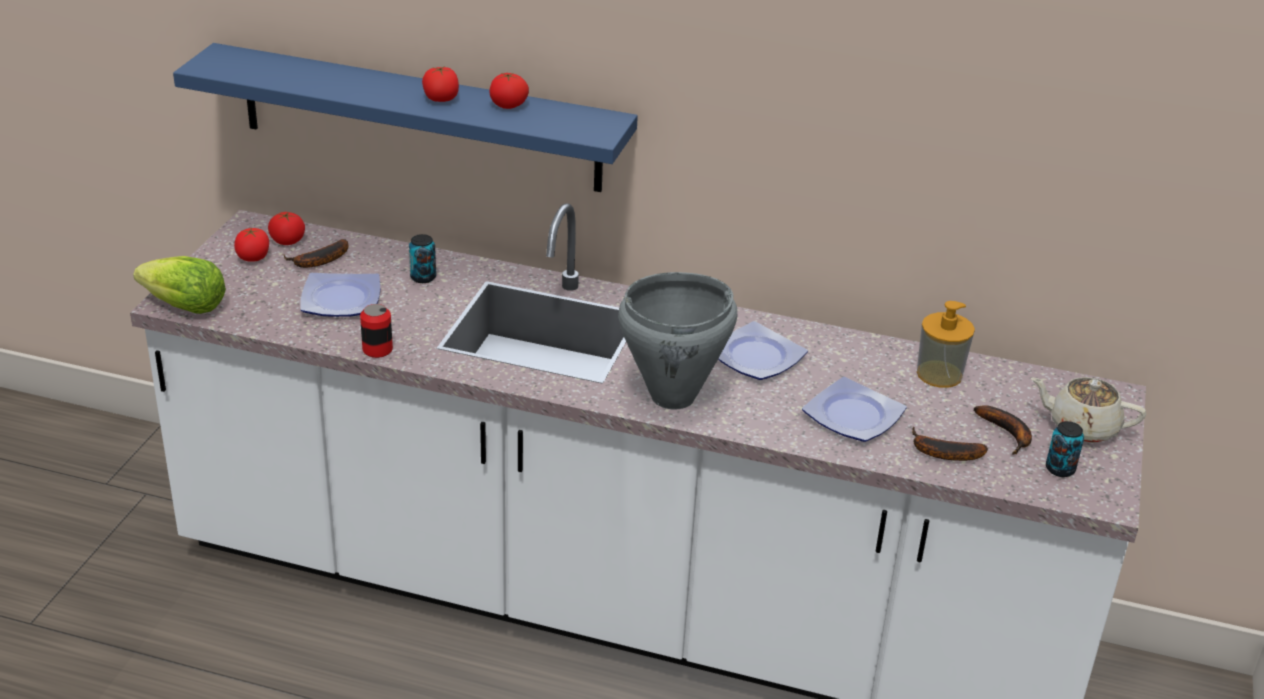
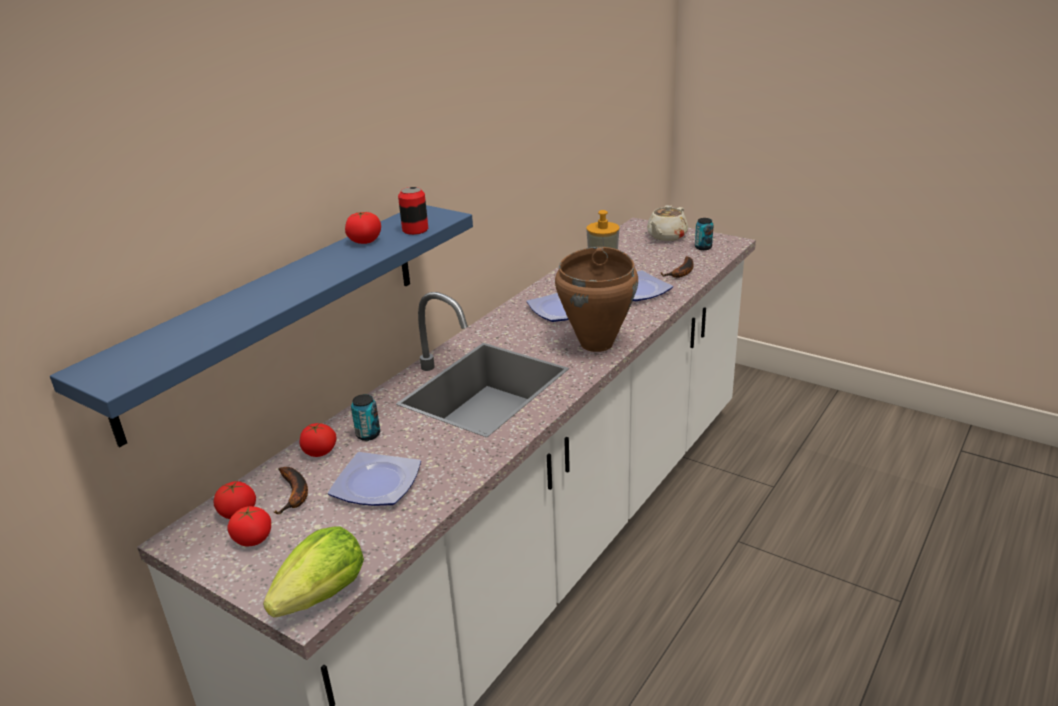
camera: 70 degrees left, 5 degrees down
can [360,304,393,358] -> can moved to [398,187,428,235]
tomato [422,66,459,102] -> tomato moved to [300,423,337,457]
grey cooking pot [618,272,737,410] -> brown cooking pot [555,247,638,352]
banana [974,405,1032,454] -> none

